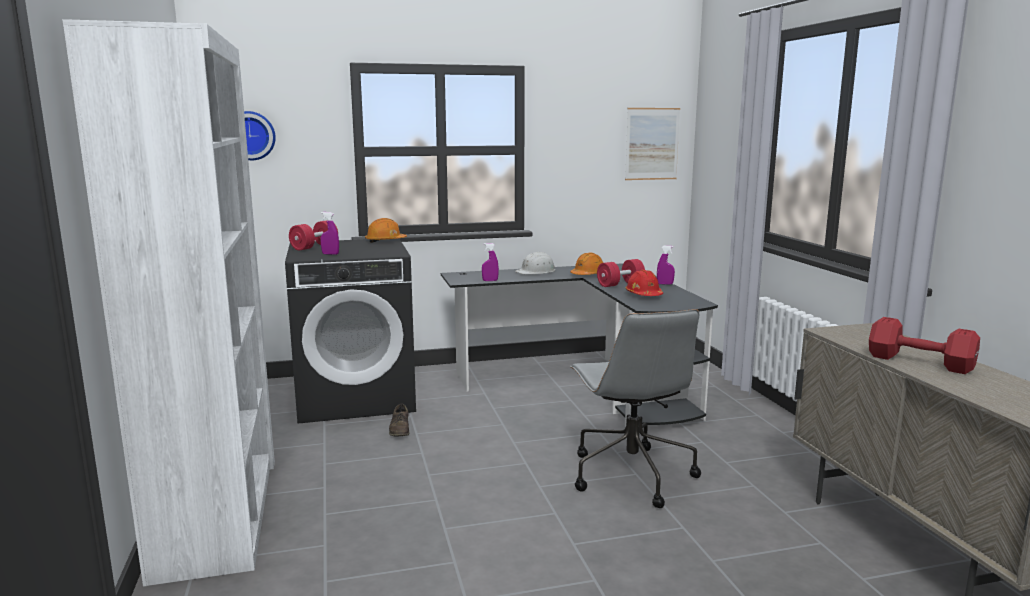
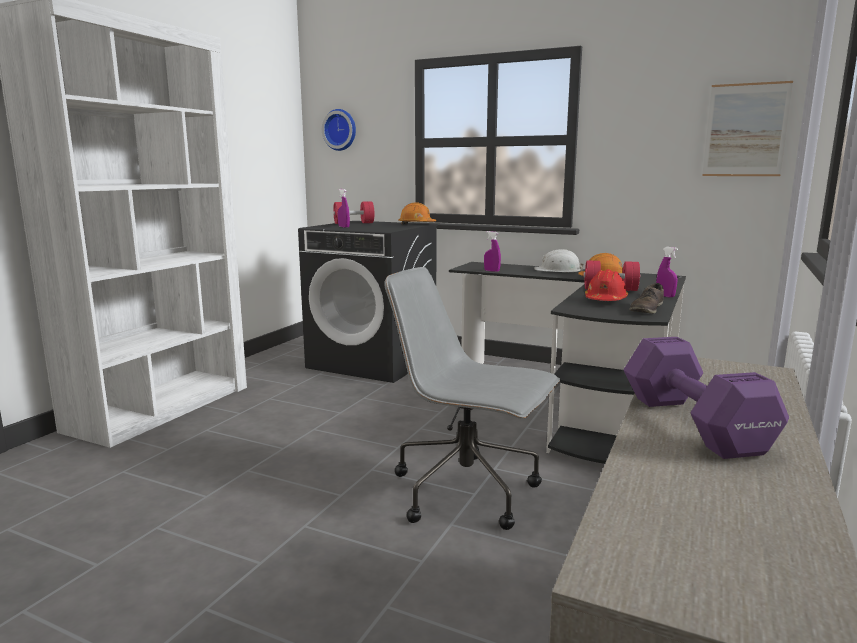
camera: 40 degrees right, 0 degrees up
brown shoe [389,404,410,436] -> brown shoe moved to [629,283,664,314]
grey office chair [570,309,701,508] -> grey office chair turned 90 degrees clockwise [384,267,560,530]
red dumbbell [869,317,980,374] -> purple dumbbell [624,337,789,459]

